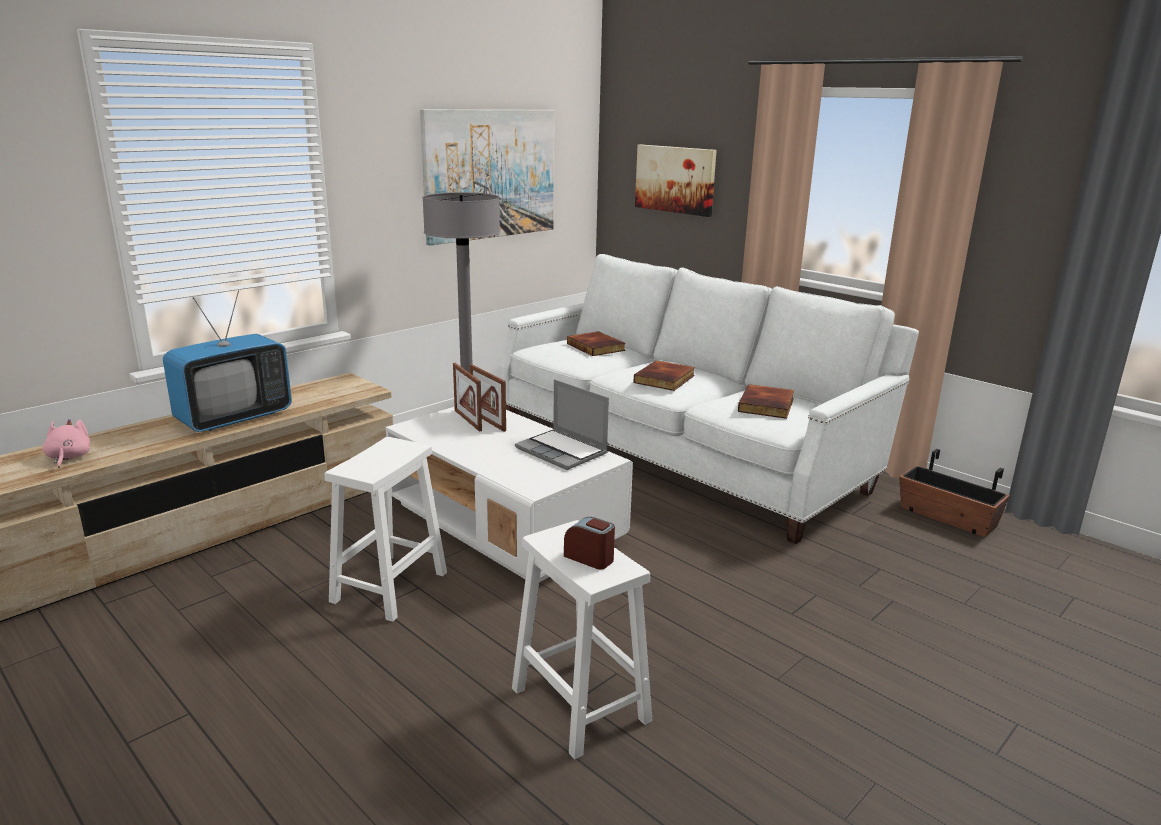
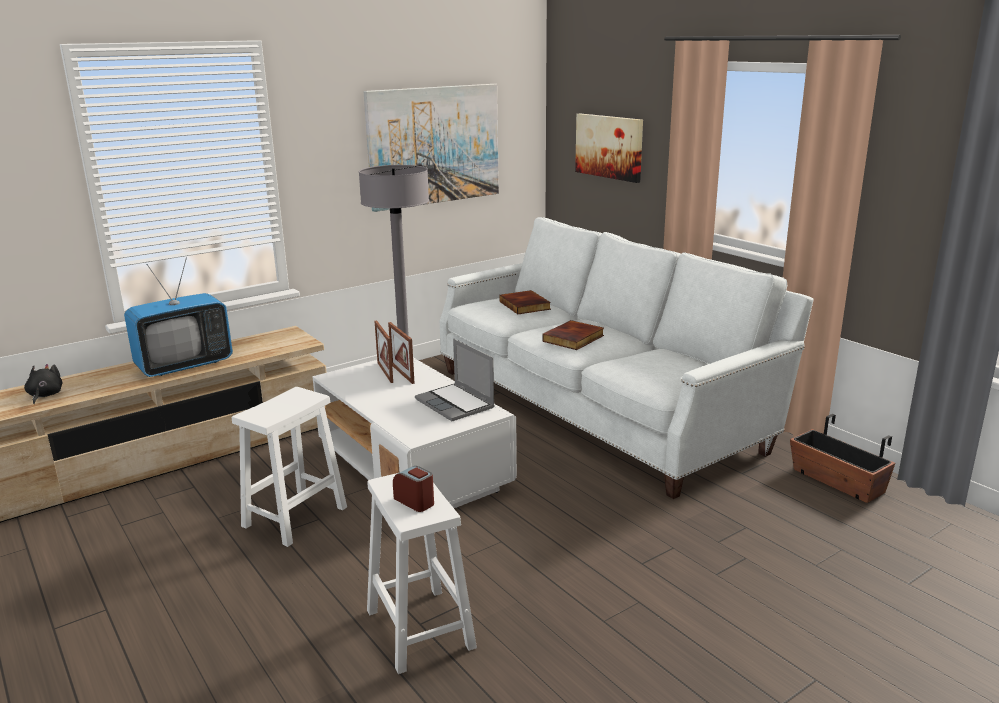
camera: 10 degrees right, 0 degrees up
pink plush toy [42,419,90,468] -> black plush toy [24,364,63,404]
book [738,384,794,419] -> none

